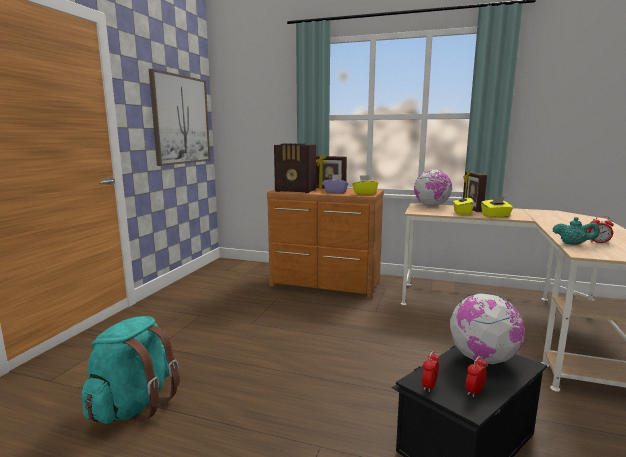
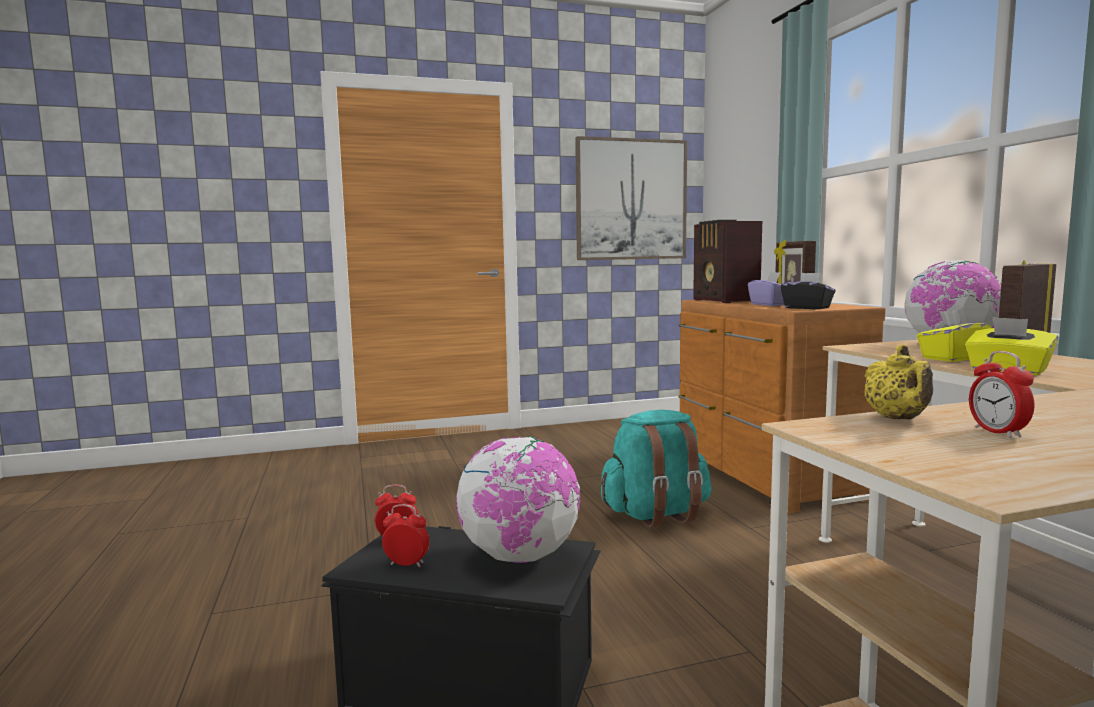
camera: 55 degrees right, 5 degrees down
turquoise backpack [82,316,180,424] -> turquoise backpack moved to [599,410,712,528]
yellow tissue box [352,175,378,195] -> black tissue box [781,273,836,309]
turquoise teapot [553,217,600,245] -> yellow teapot [865,345,933,420]

